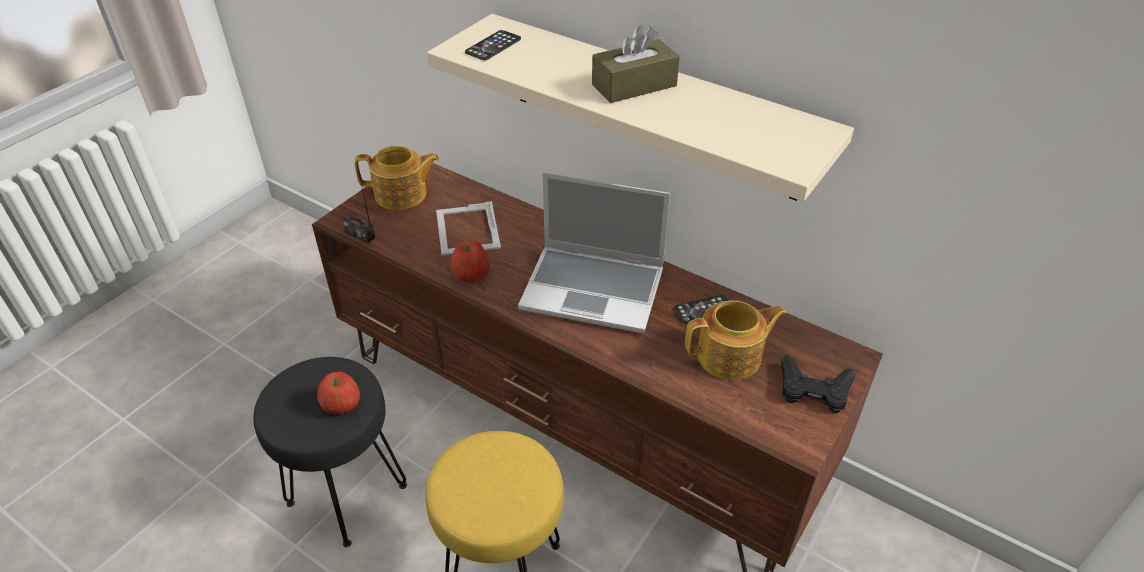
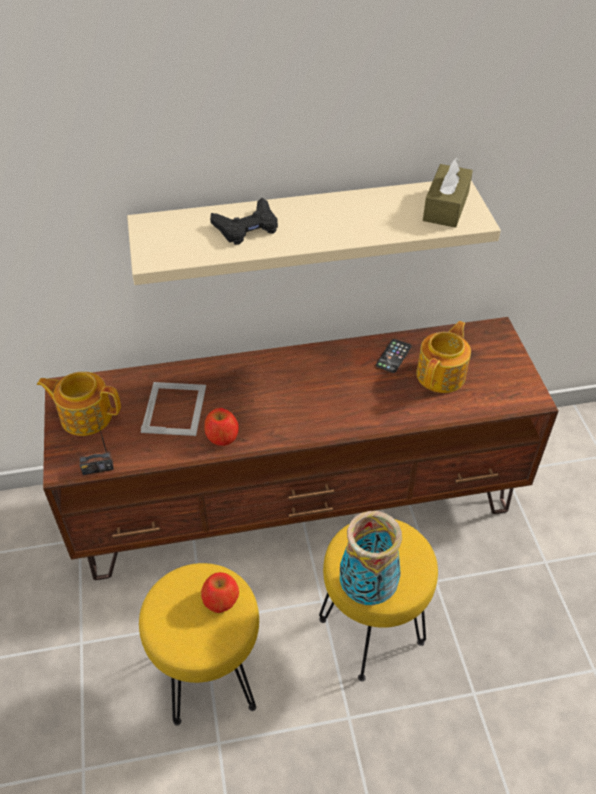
camera: 45 degrees left, 5 degrees up
black stool [253,357,407,547] -> yellow stool [139,563,259,725]
teapot [355,146,440,210] -> teapot turned 120 degrees counterclockwise [37,372,121,436]
picture frame [436,201,501,256] -> picture frame turned 120 degrees counterclockwise [141,382,206,436]
phone [465,30,521,60] -> none
laptop [518,173,670,333] -> none
brown tissue box [592,25,680,103] -> brown tissue box moved to [423,157,473,228]
black game controller [781,355,855,413] -> black game controller moved to [210,198,278,245]
none -> vase [340,511,402,605]

